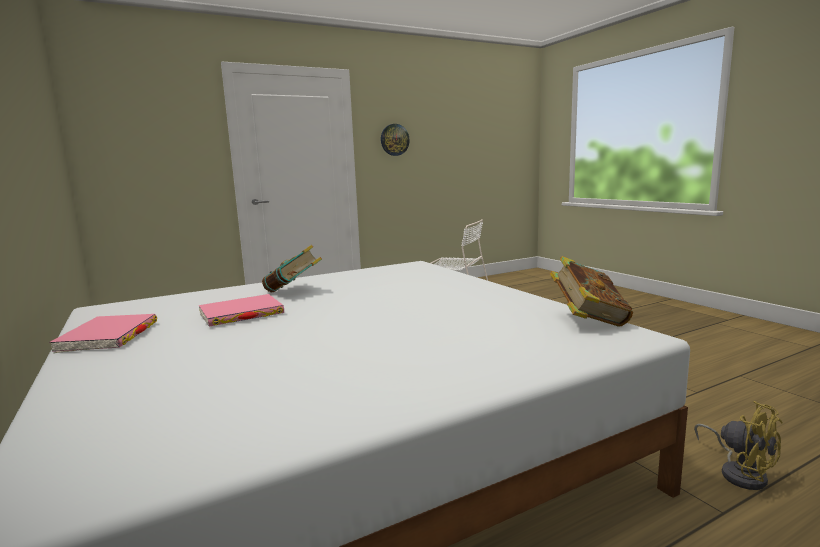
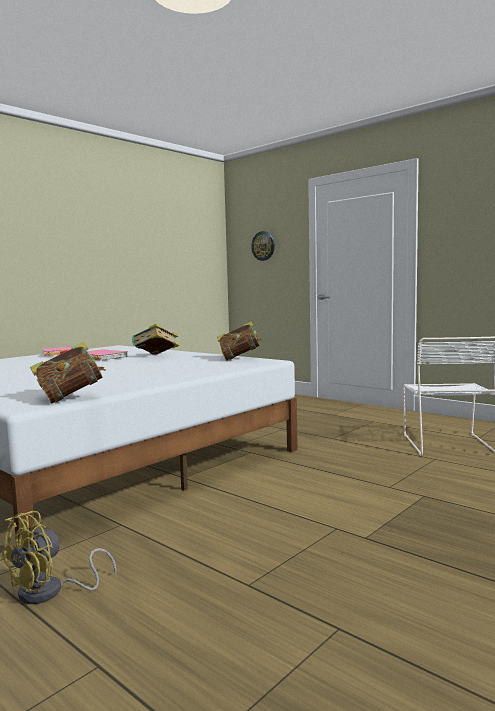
camera: 70 degrees right, 5 degrees down
wall clock [381,124,410,156] -> wall clock moved to [251,231,275,261]
none -> book [217,322,262,360]

